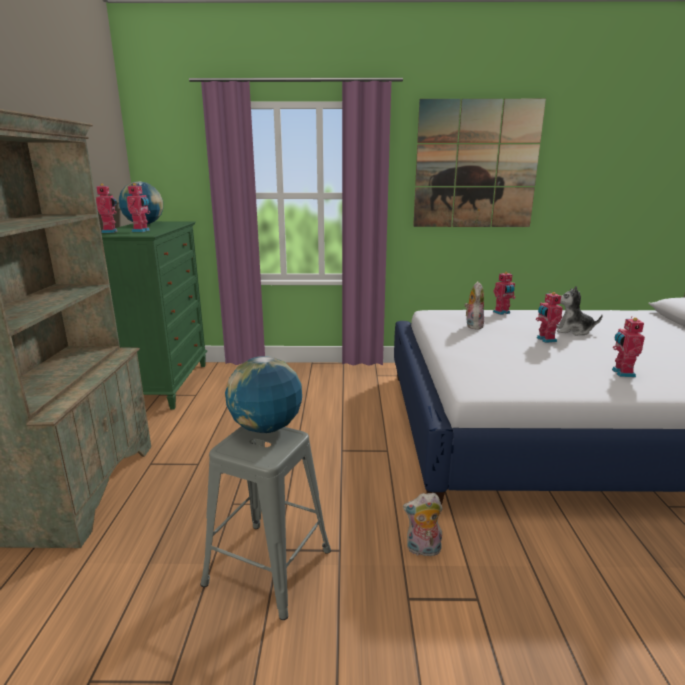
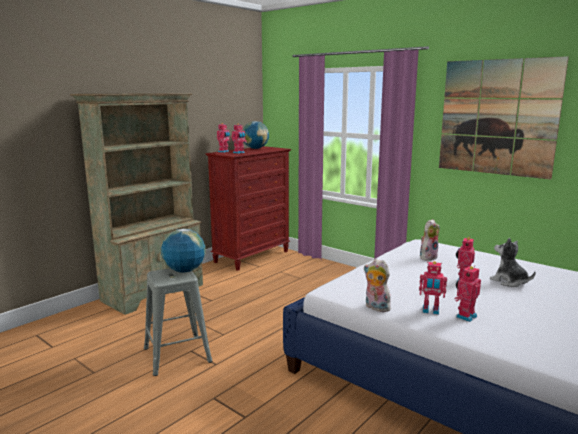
camera: 40 degrees right, 5 degrees down
green dresser [101,221,207,410] -> red dresser [205,146,291,271]
plush toy [403,493,443,556] -> plush toy moved to [364,259,394,312]
toy robot [493,272,515,315] -> toy robot moved to [419,261,447,315]

